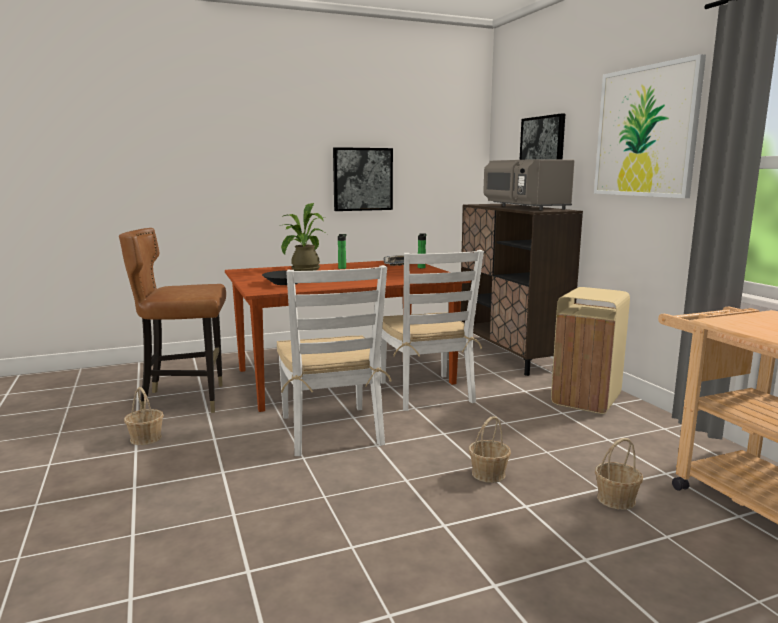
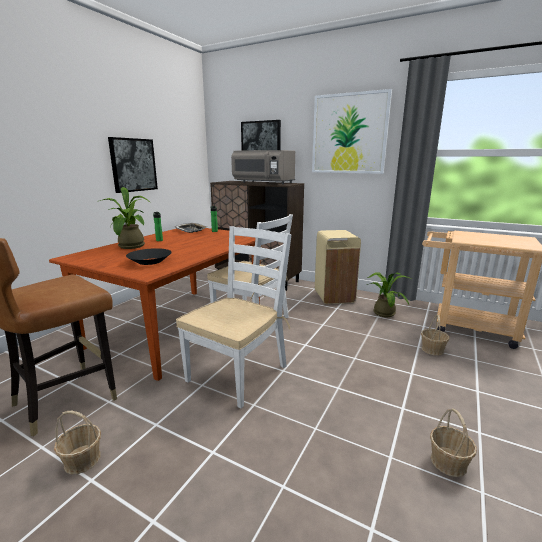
camera: 40 degrees left, 5 degrees up
white chair [277,265,392,456] -> white chair turned 90 degrees counterclockwise [176,226,292,408]
basket [469,416,511,483] -> basket moved to [430,408,477,477]
none -> potted plant [367,272,412,317]

